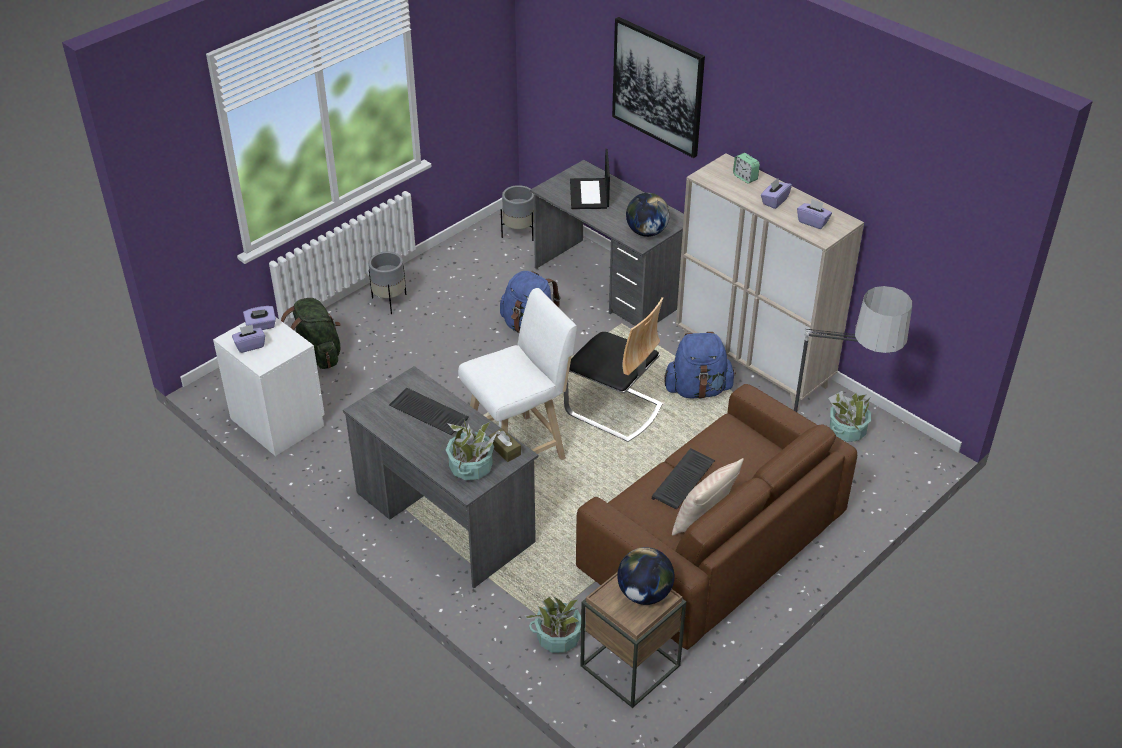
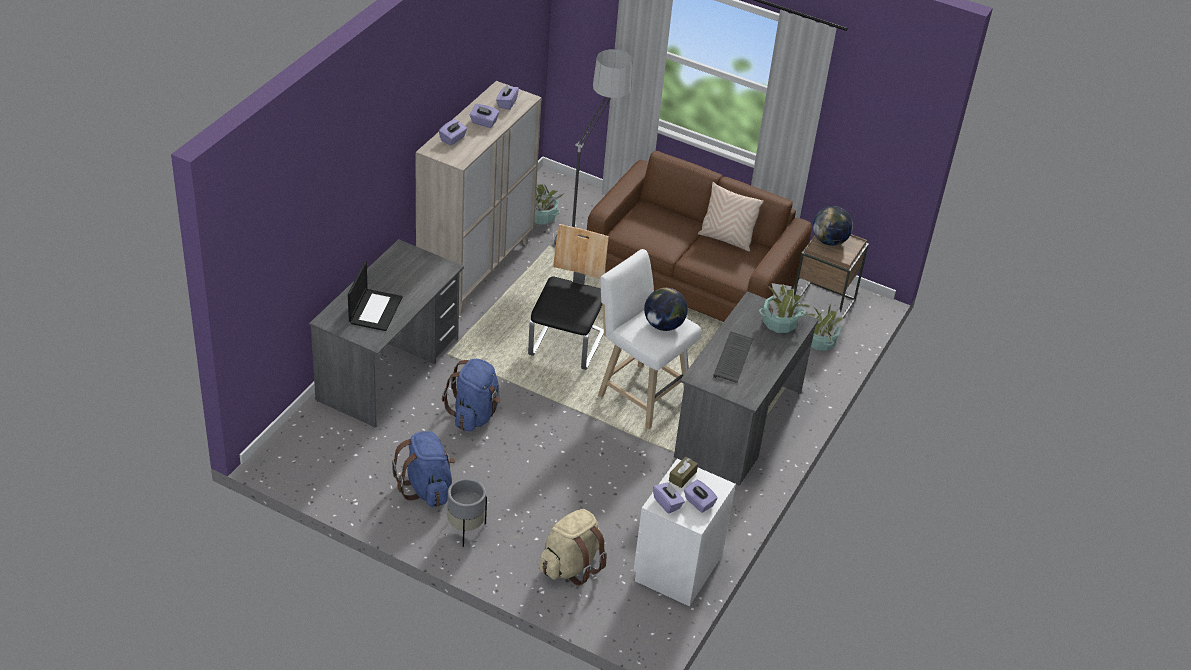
camera: 110 degrees left, 0 degrees up
green backpack [281,298,341,369] -> beige backpack [540,509,607,586]
brown tissue box [489,428,521,462] -> brown tissue box moved to [669,457,698,488]
grey planter [501,185,534,241] -> none
laptop [570,149,610,209] -> laptop turned 60 degrees counterclockwise [348,261,402,331]
picture [612,17,705,158] -> none
globe [626,193,670,237] -> globe moved to [644,288,688,331]
keyboard [652,448,715,510] -> none
blue backpack [664,332,736,399] -> blue backpack moved to [392,431,455,507]
alarm clock [733,153,760,183] -> purple tissue box [439,119,467,145]

